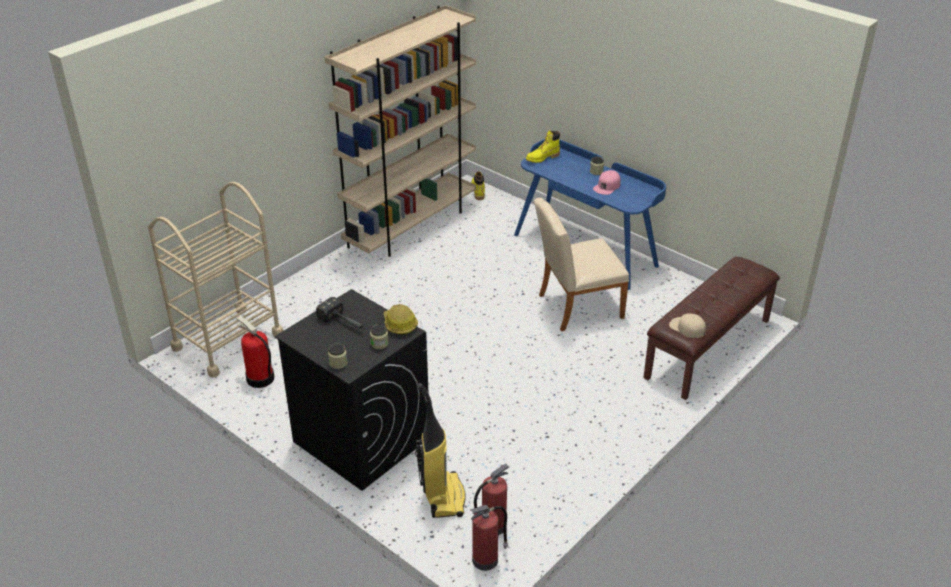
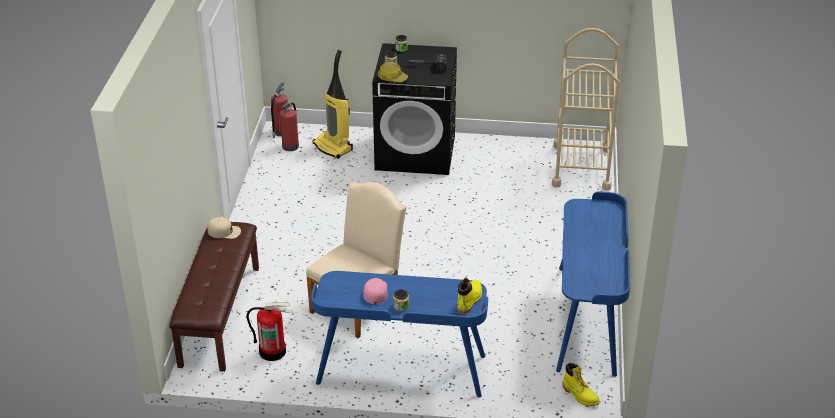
camera: 145 degrees right, 0 degrees up
fire extinguisher [236,316,274,388] -> fire extinguisher moved to [246,302,293,361]
beige bookcase [325,5,476,257] -> blue desk [556,191,630,377]

